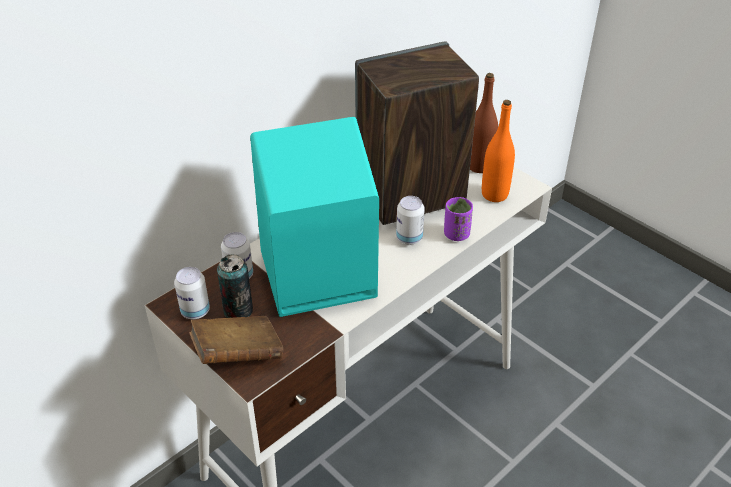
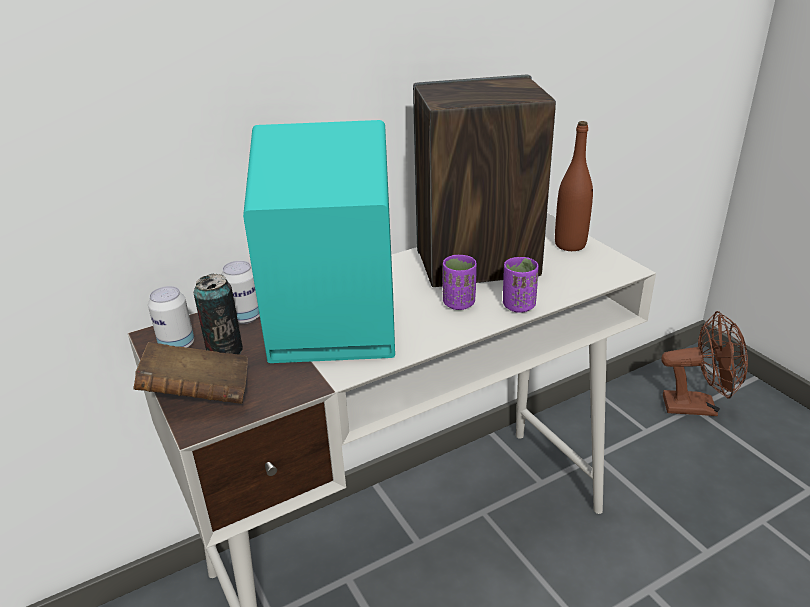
camera: 15 degrees right, 10 degrees down
can [396,196,425,245] -> purple cup [443,255,477,310]
orange bottle [482,100,515,202] -> none
none -> brown fan [661,311,748,416]

